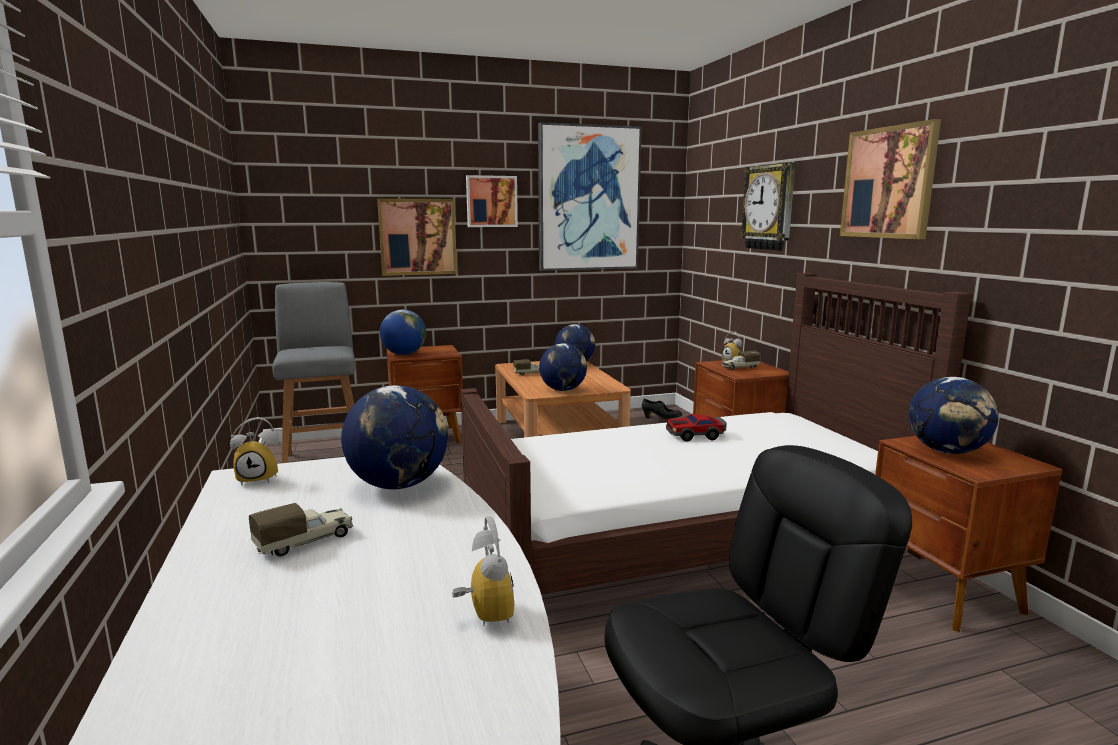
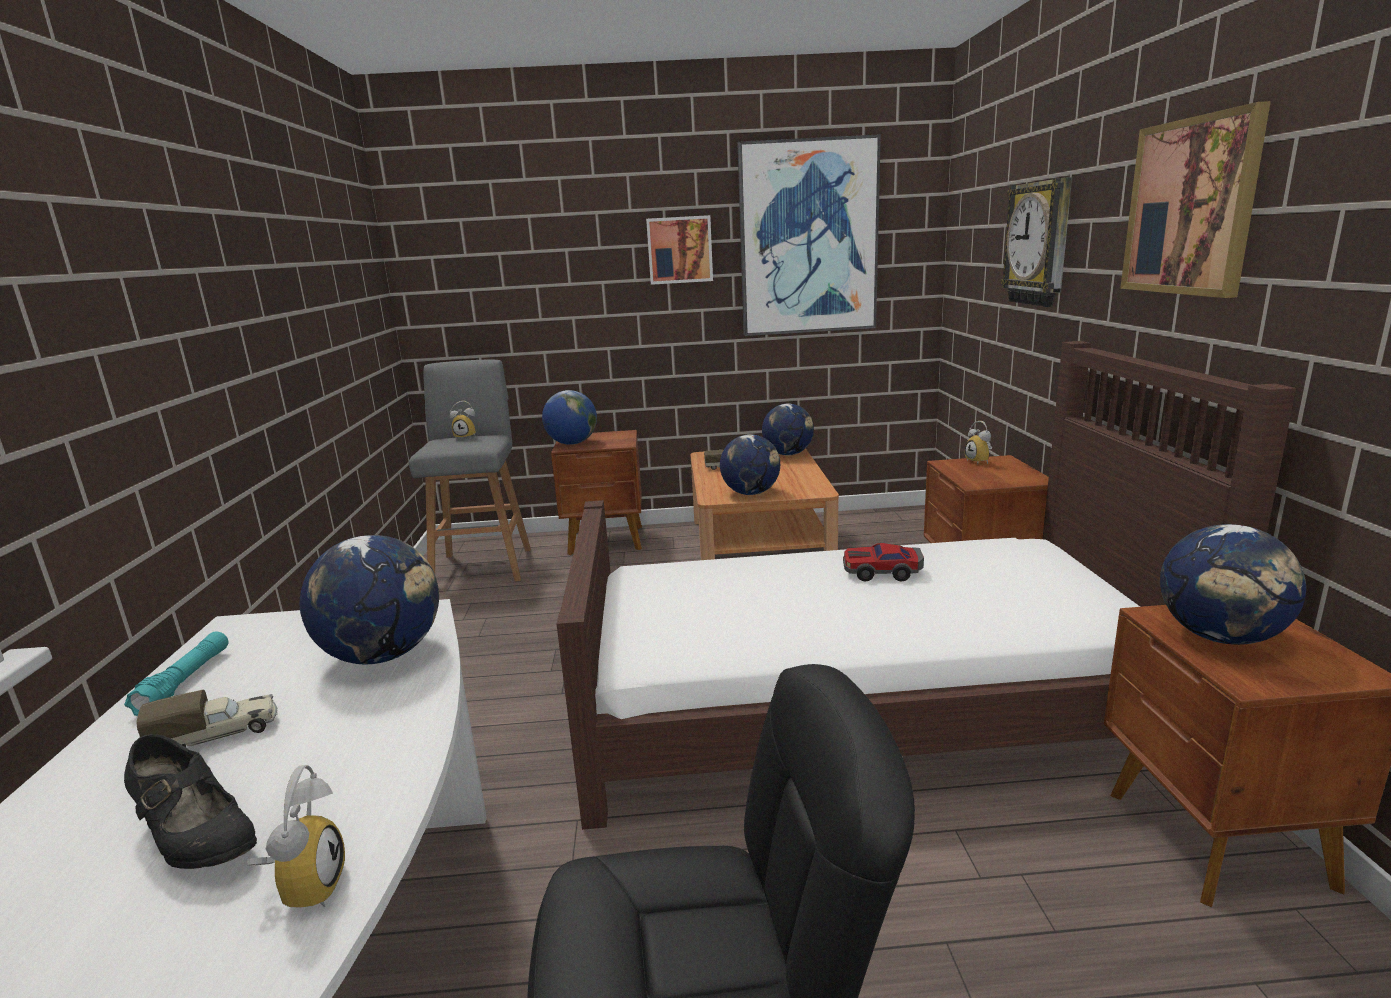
camera: 15 degrees right, 5 degrees up
alarm clock [230,417,279,486] -> alarm clock moved to [450,401,476,440]
picture [377,198,457,276] -> none
black shoe [642,399,682,419] -> black shoe moved to [124,734,257,869]
toy truck [721,351,761,370] -> none
none -> turquoise flashlight [124,632,228,716]

